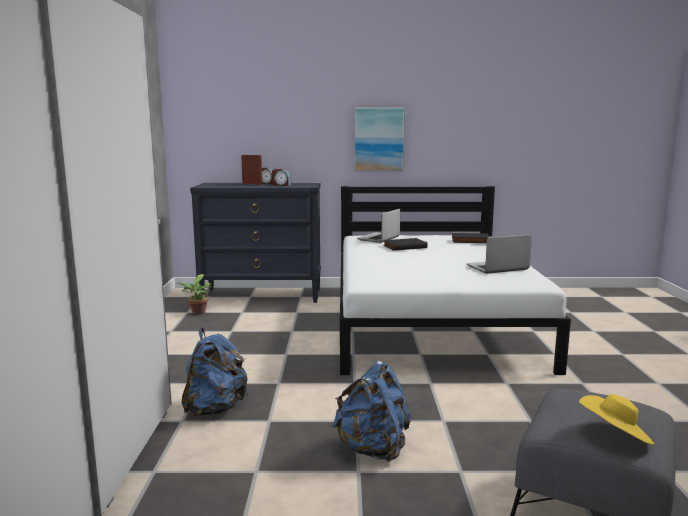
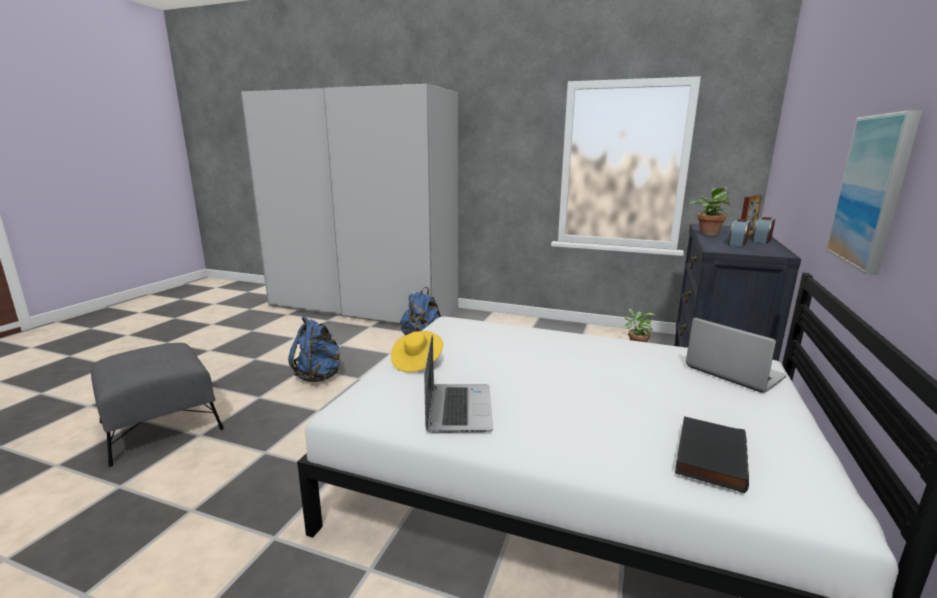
camera: 110 degrees right, 5 degrees up
black book [383,238,428,251] -> none
yellow hat [579,394,654,445] -> yellow hat moved to [391,331,443,372]
none -> potted plant [689,187,730,235]

